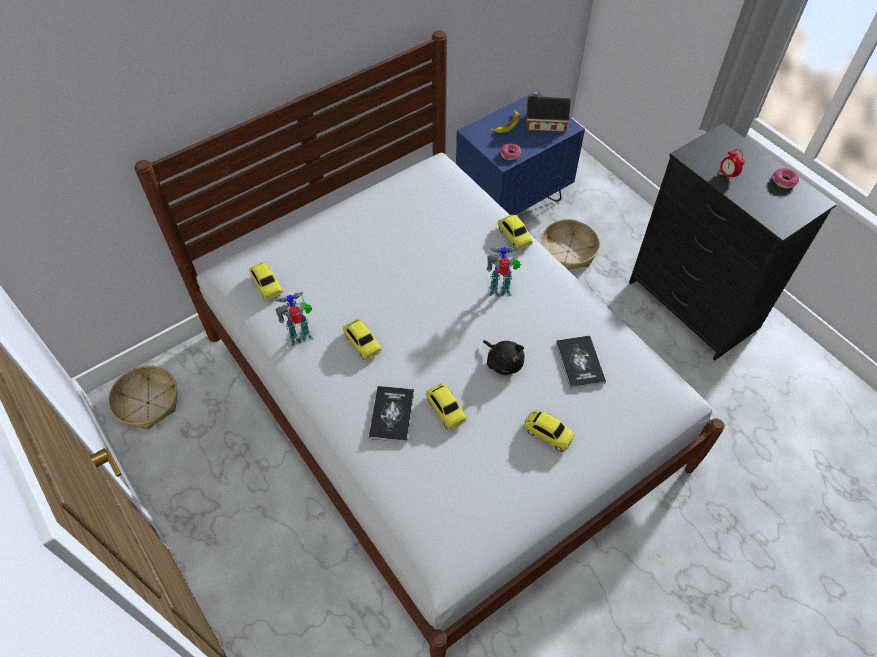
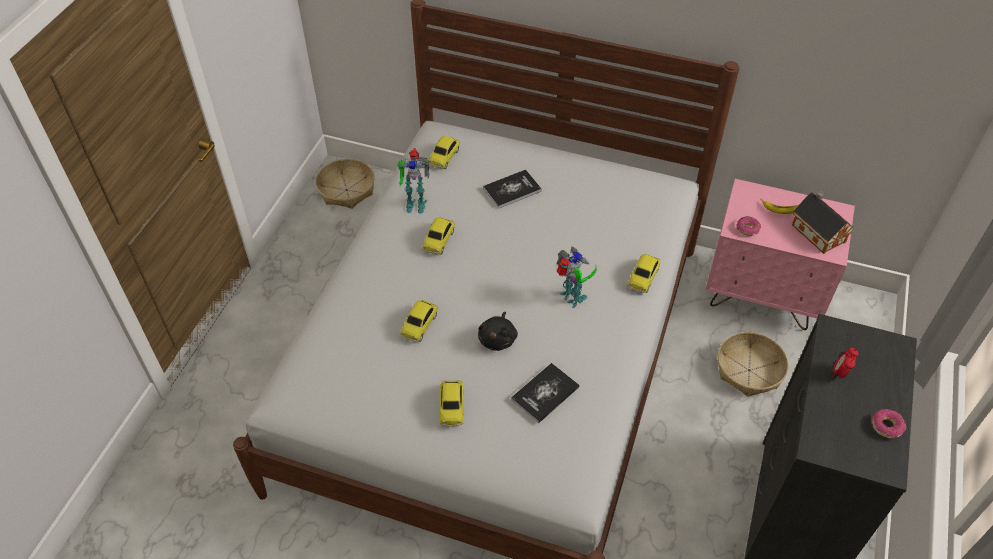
camera: 55 degrees right, 5 degrees down
toy robot [275,292,314,346] -> toy robot turned 150 degrees clockwise [398,148,429,214]
book [369,386,414,442] -> book moved to [483,170,542,209]
blue nightstand [456,91,585,215] -> pink nightstand [705,179,855,330]

